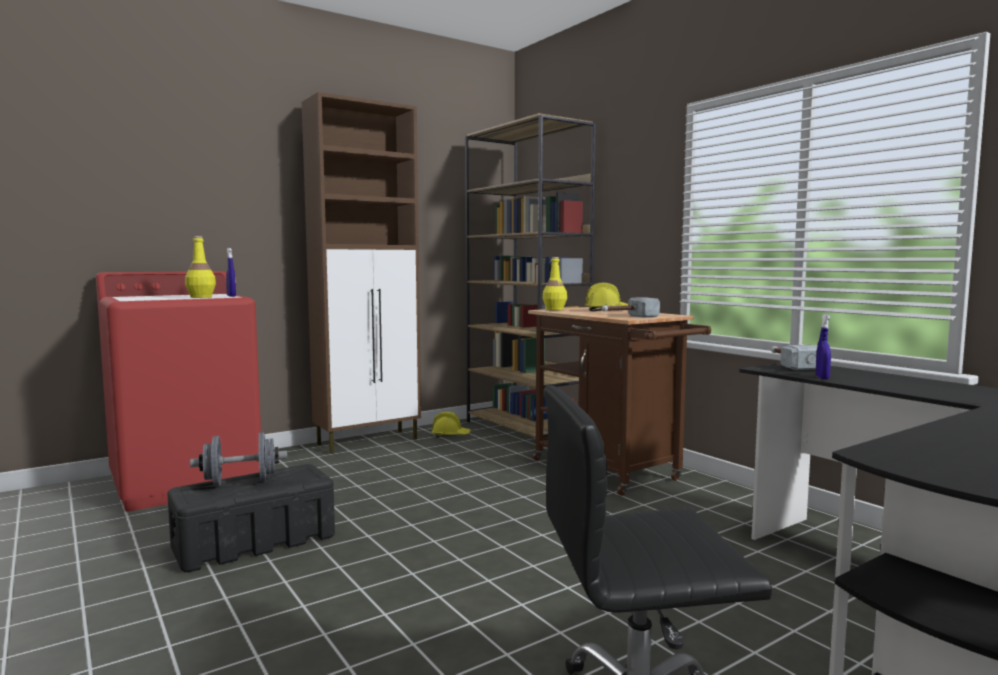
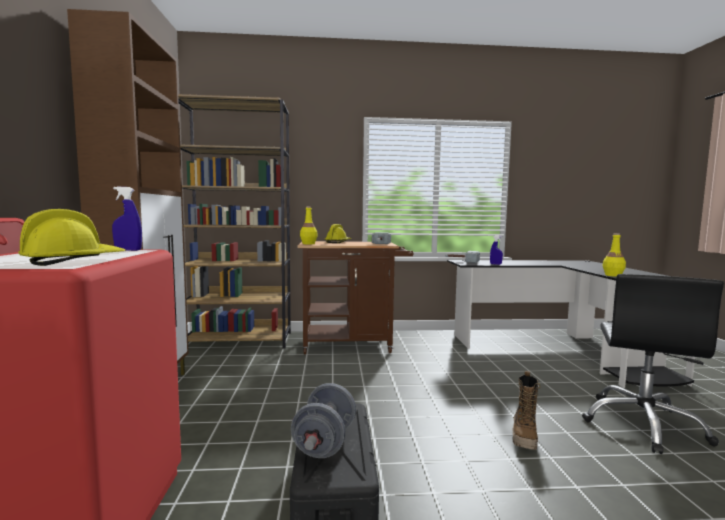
camera: 60 degrees left, 0 degrees up
yellow bottle [185,236,216,298] -> yellow bottle moved to [603,233,626,277]
yellow hard hat [432,412,471,437] -> yellow hard hat moved to [18,209,126,266]
none -> boot [512,371,541,450]

